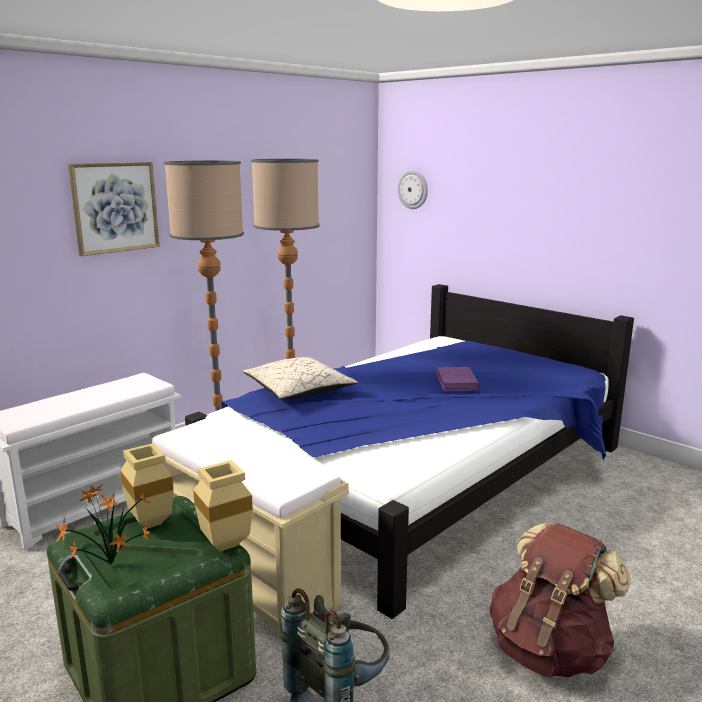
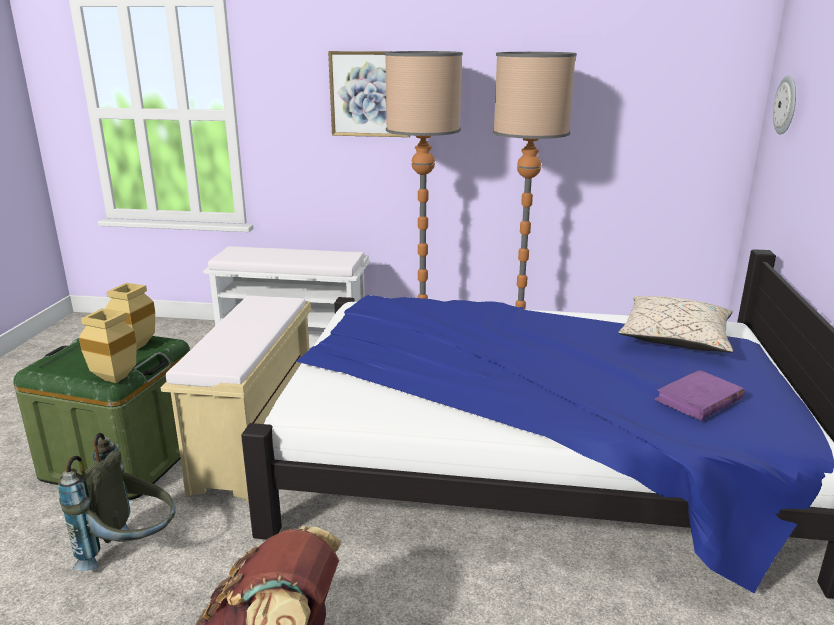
camera: 55 degrees right, 5 degrees up
potted plant [56,484,150,565] -> none
beige pillow [243,357,358,399] -> beige pillow moved to [618,296,733,353]
purple book [436,367,480,391] -> purple book moved to [654,370,745,421]

